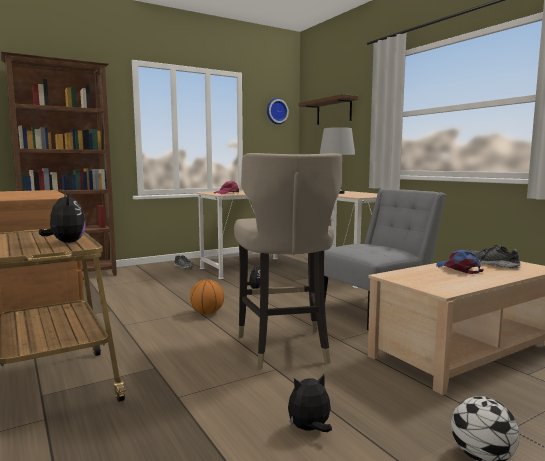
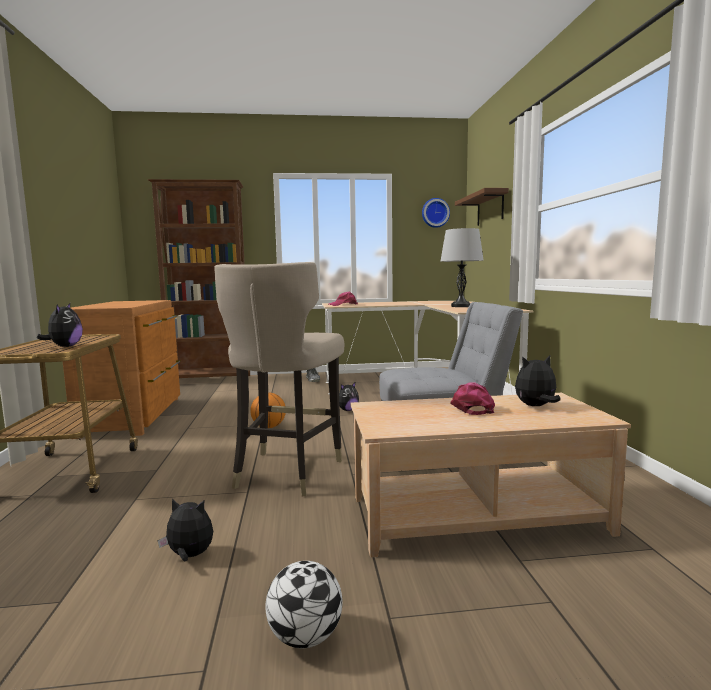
camera: 25 degrees right, 0 degrees up
blue cap [436,250,484,274] -> pink cap [450,382,495,415]
shoe [471,245,521,269] -> plush toy [515,356,561,406]

